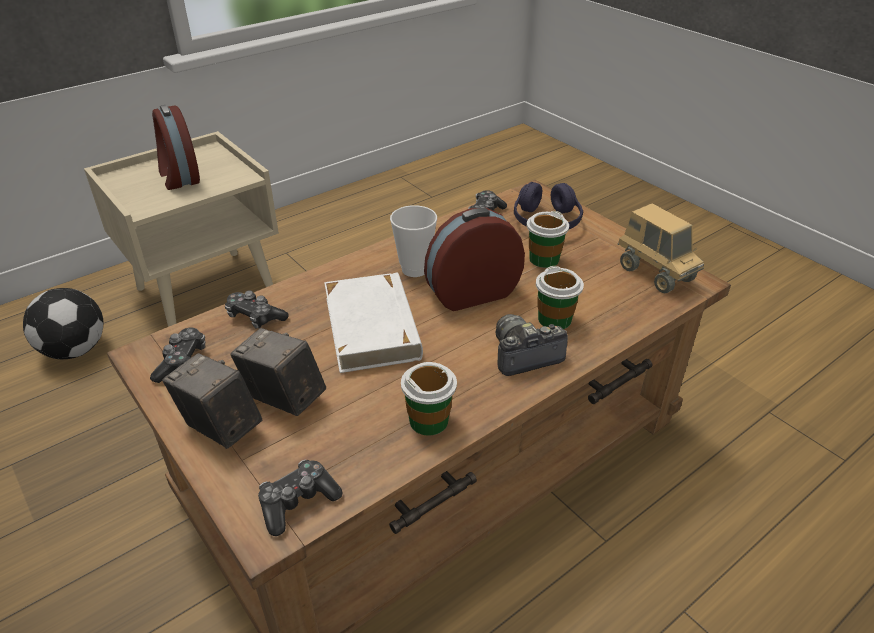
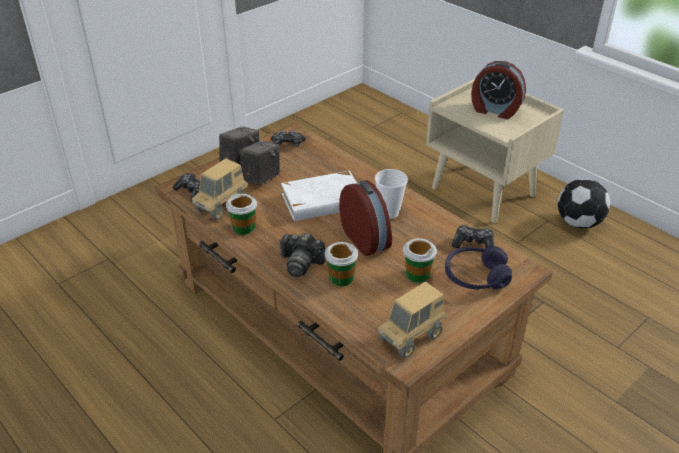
camera: 85 degrees right, 0 degrees up
football [23,288,104,359] -> football moved to [558,179,610,229]
alarm clock [152,105,200,190] -> alarm clock turned 120 degrees counterclockwise [471,61,526,119]
game controller [225,290,288,329] -> none
camera [495,314,568,376] -> camera turned 135 degrees clockwise [279,233,326,277]
none -> toy truck [191,158,248,220]

